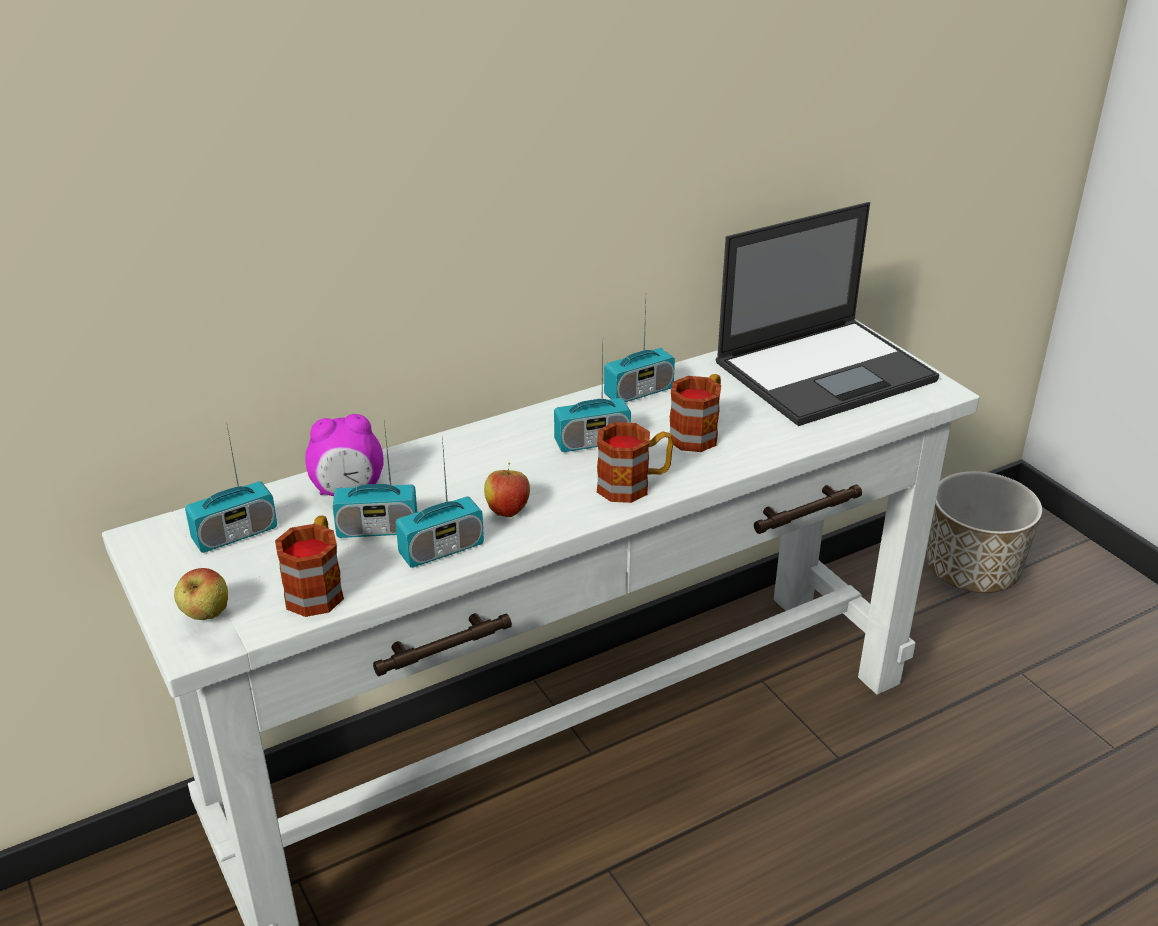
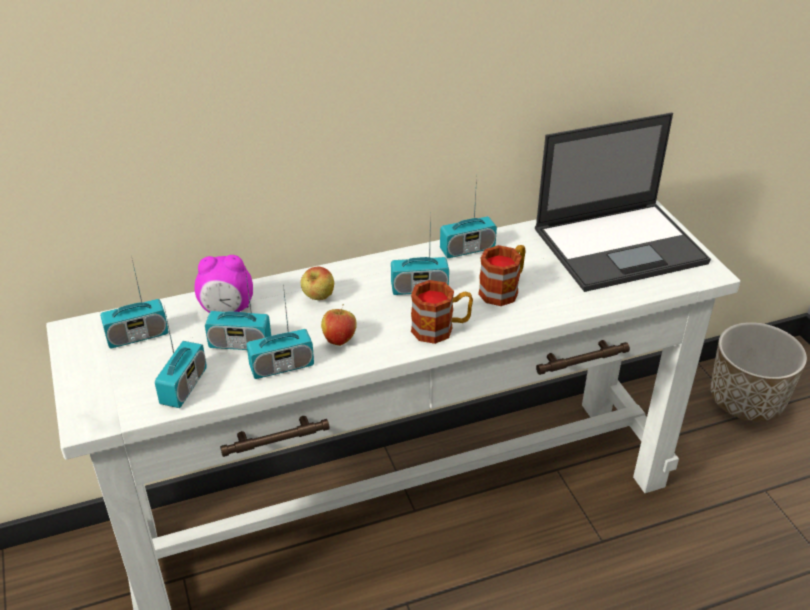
camera: 10 degrees right, 5 degrees up
apple [174,568,228,620] -> apple moved to [300,267,334,300]
mug [275,516,344,617] -> radio [155,307,207,408]

